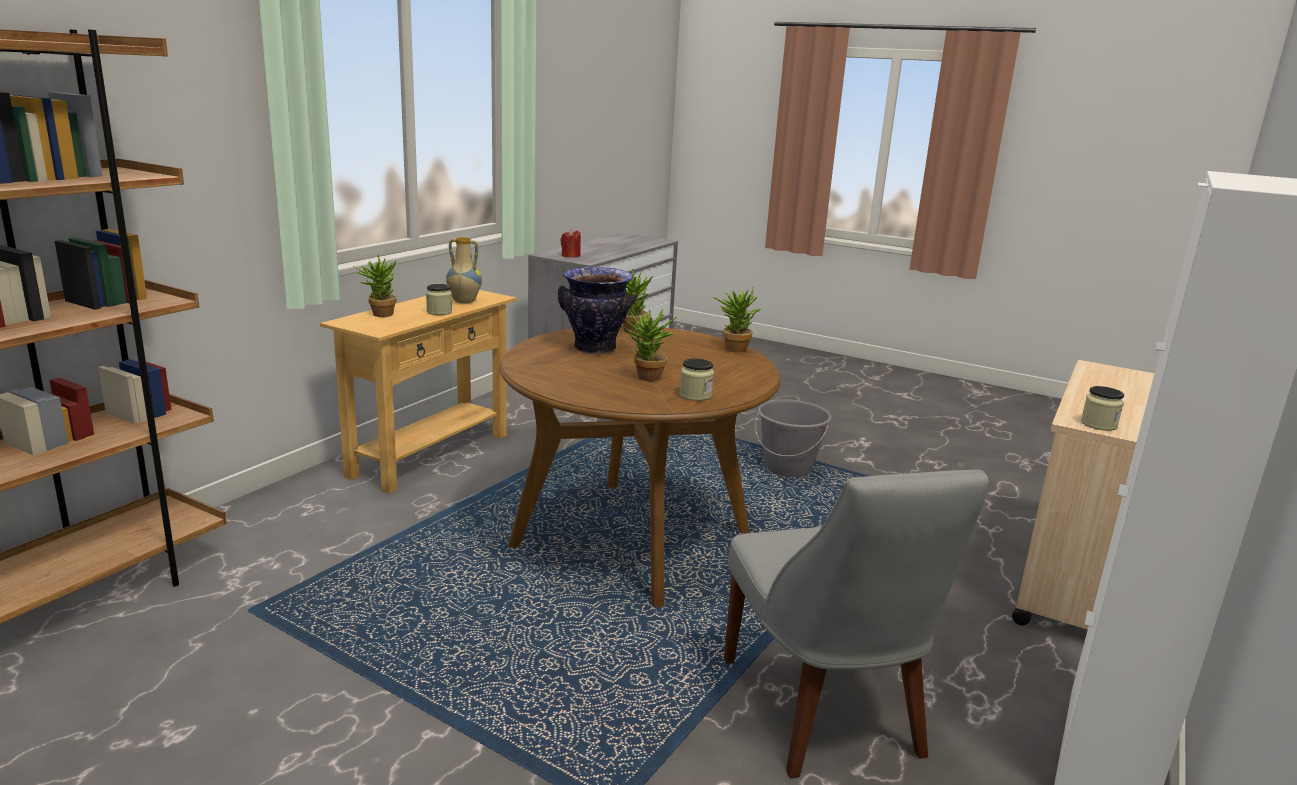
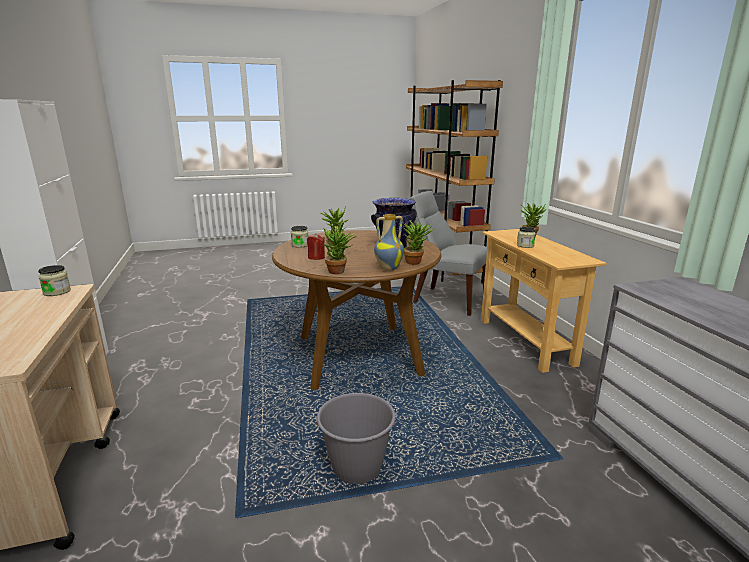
camera: 135 degrees right, 0 degrees up
vase [446,237,482,303] -> vase moved to [374,214,404,271]
red candle [561,229,581,258] -> red candle moved to [307,233,325,260]
grey chair [724,470,989,779] -> grey chair moved to [410,191,487,316]

